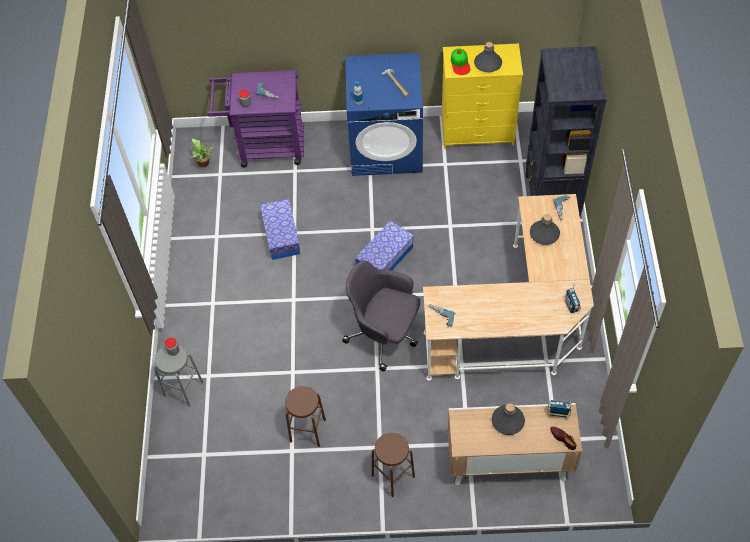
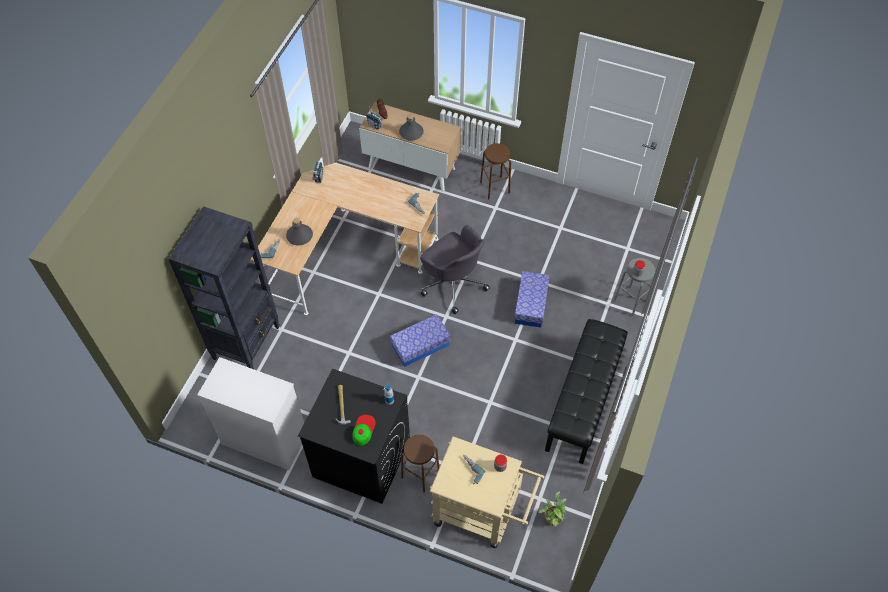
camera: 160 degrees left, 0 degrees up
purple cart [207,70,304,168] -> beige cart [430,436,544,548]
storage box [260,199,300,260] -> storage box moved to [514,271,550,328]
brown stool [285,386,326,447] -> brown stool moved to [401,435,439,493]
blue washing machine [345,53,423,176] -> black washing machine [298,369,410,504]
yellow dresser [442,43,523,149] -> white dresser [197,357,304,470]
cap [451,48,470,75] -> cap moved to [352,415,375,446]
grey bottle [474,42,502,72] -> none
none -> black bench [545,319,628,464]

